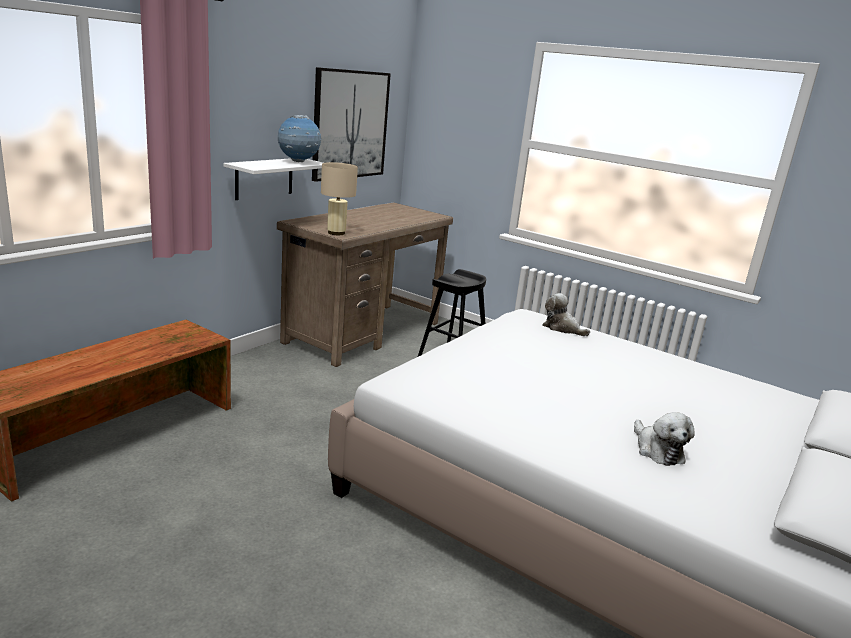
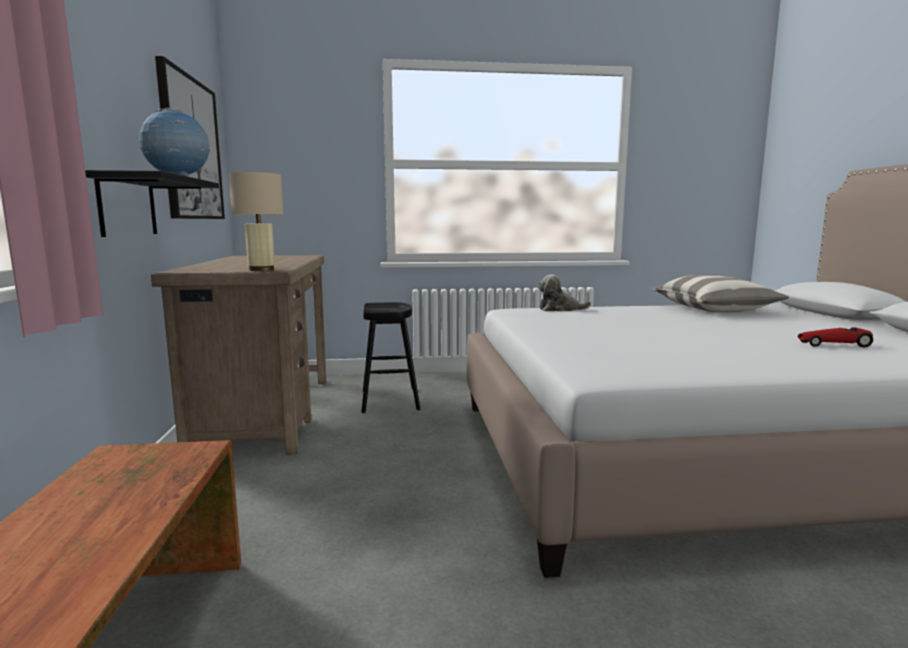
camera: 40 degrees left, 10 degrees down
white shelf [223,158,323,200] -> black shelf [85,170,219,237]
plush toy [634,412,695,466] -> toy car [798,327,873,348]
none -> pillow [651,275,789,312]

